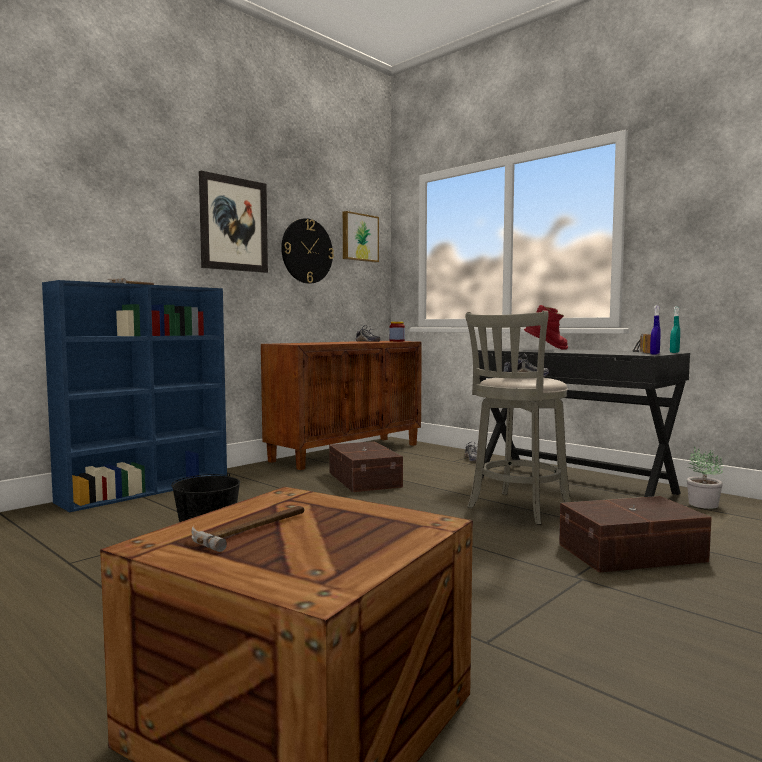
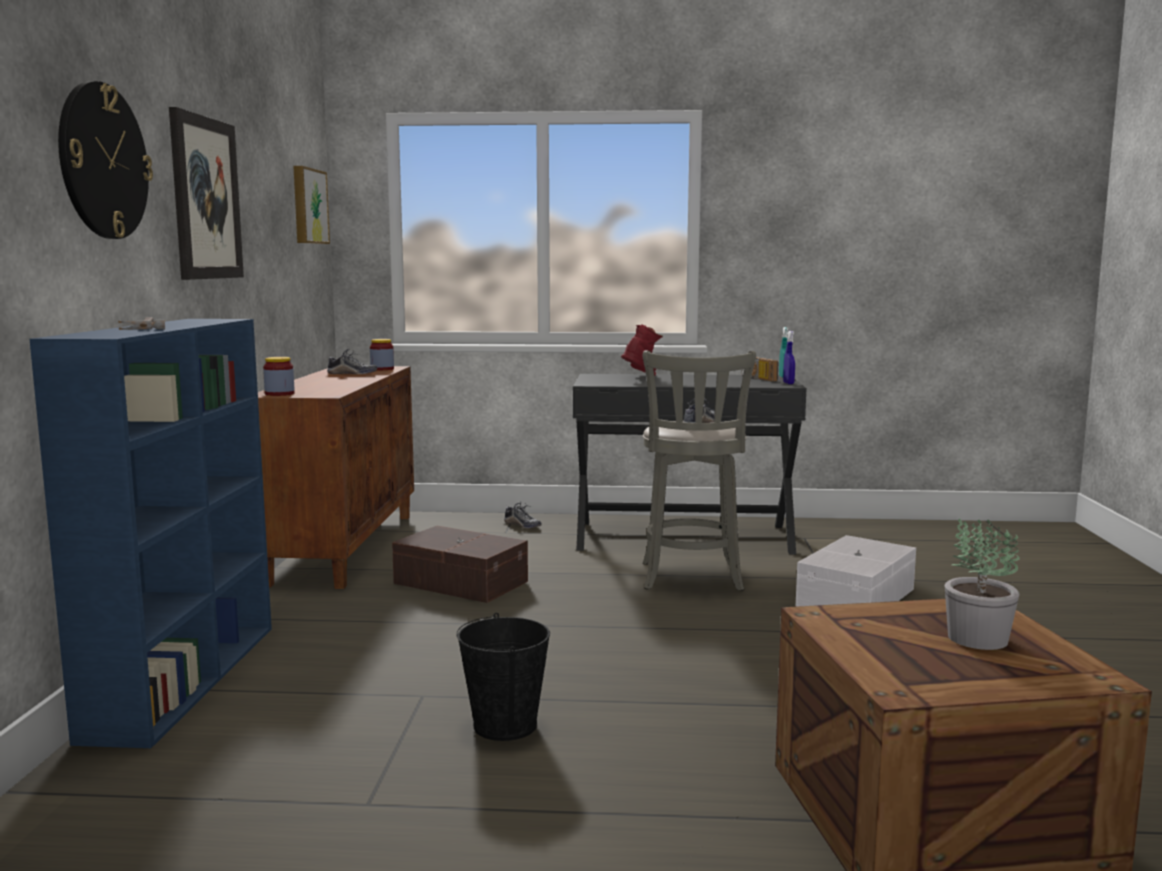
camera: 40 degrees left, 5 degrees up
hammer [191,506,304,552] -> none
wall clock [281,218,334,284] -> wall clock moved to [58,81,153,239]
brown storage box [559,496,712,573] -> white storage box [796,535,916,606]
potted plant [687,447,723,509] -> potted plant moved to [945,518,1020,650]
none -> jar [263,357,295,396]

